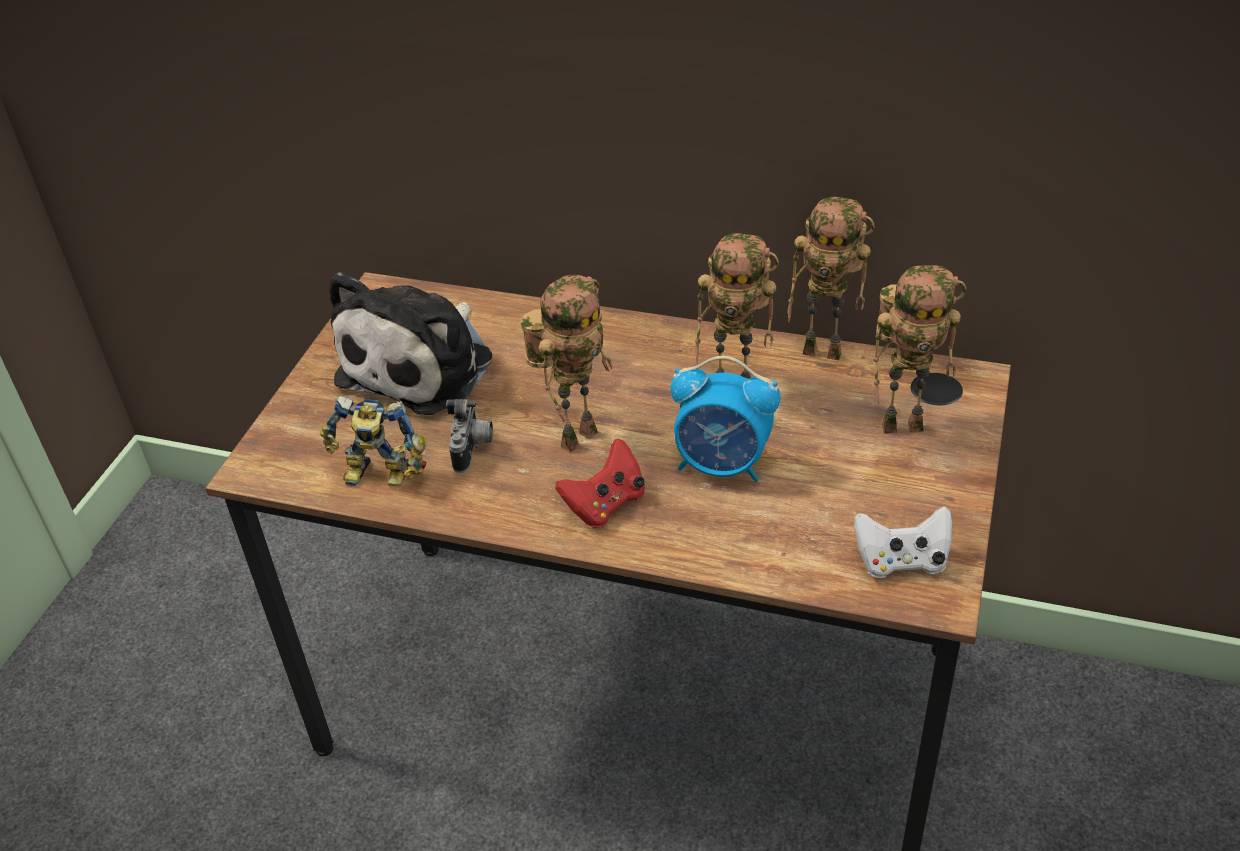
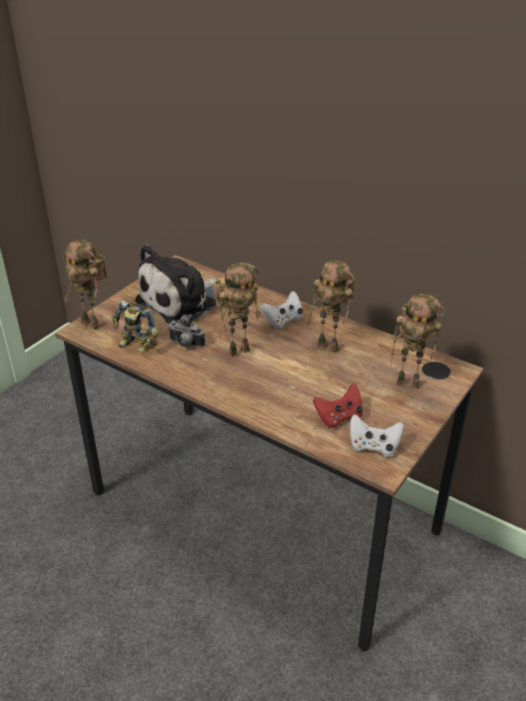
camera: 15 degrees right, 5 degrees down
camera [446,399,493,473] -> camera turned 90 degrees clockwise [168,314,205,347]
red game controller [555,439,645,528] -> red game controller moved to [313,384,363,428]
alarm clock [671,356,780,482] -> none
toy robot [787,197,875,360] -> toy robot moved to [64,240,108,330]
none -> white game controller [261,291,303,329]

